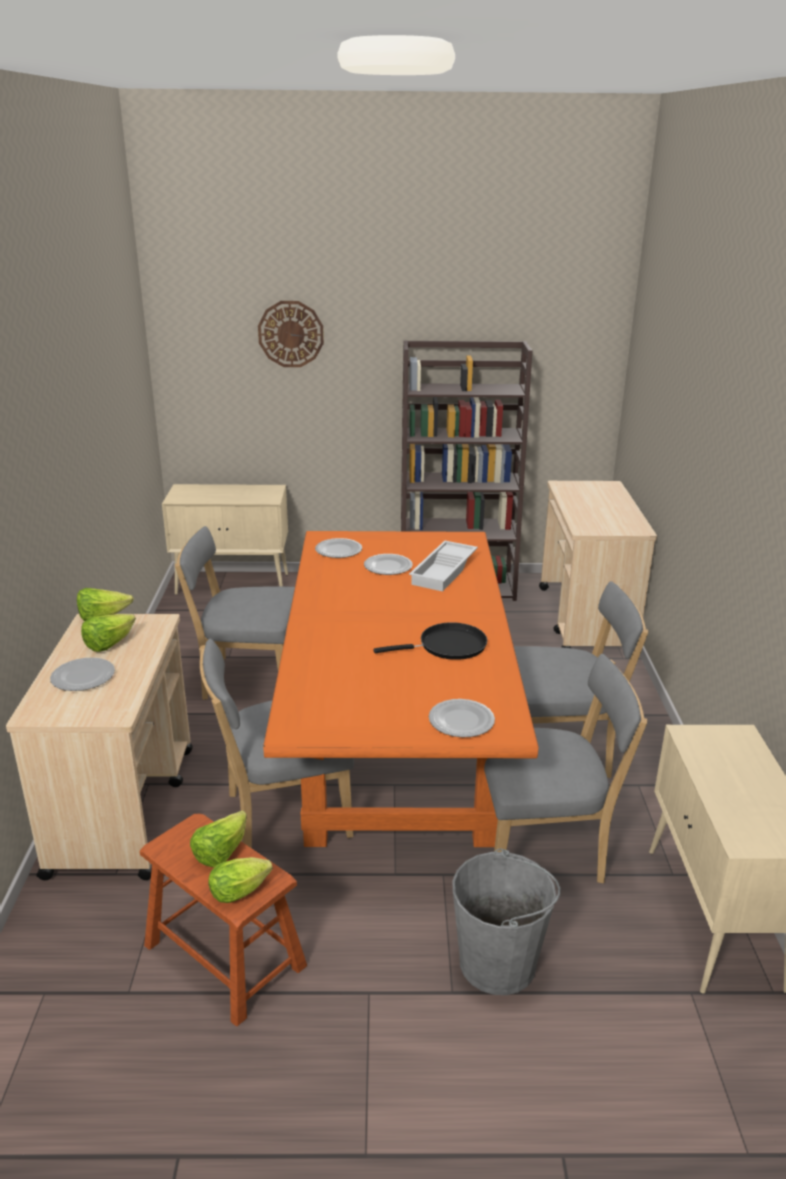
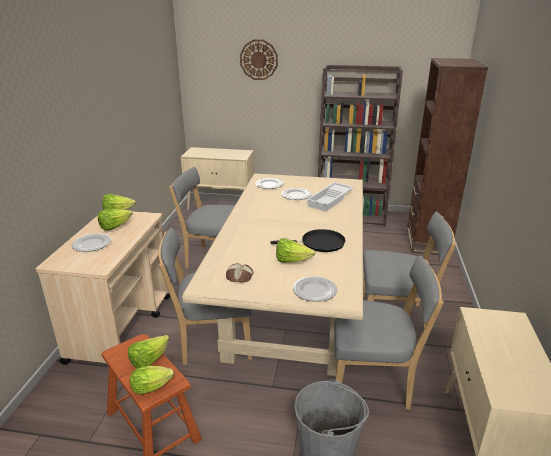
camera: 10 degrees right, 0 degrees up
orange dining table [263,531,539,847] -> beige dining table [182,173,363,376]
beige cart [539,481,657,648] -> brown bookcase [407,58,488,256]
none -> bread [226,263,254,282]
none -> lettuce [276,238,316,263]

